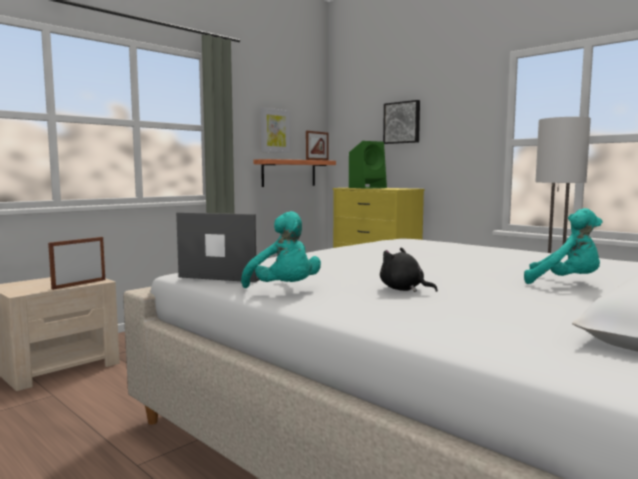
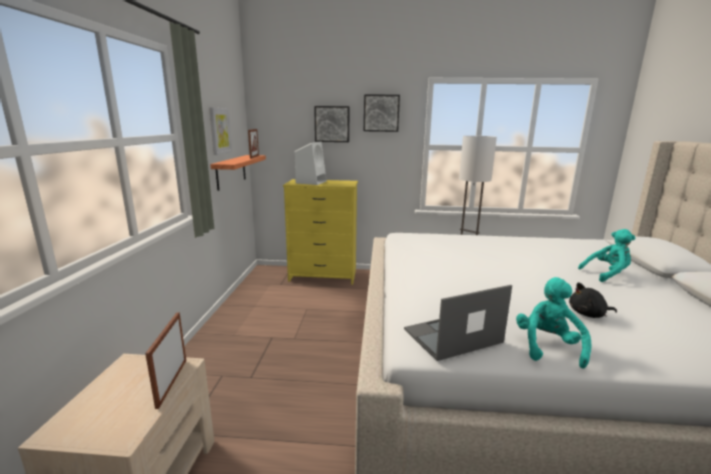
camera: 40 degrees left, 10 degrees up
turquoise plush toy [241,211,321,288] -> turquoise plush toy turned 90 degrees counterclockwise [516,277,592,369]
green speaker [349,141,387,189] -> white speaker [295,142,327,185]
none -> picture [364,94,400,132]

